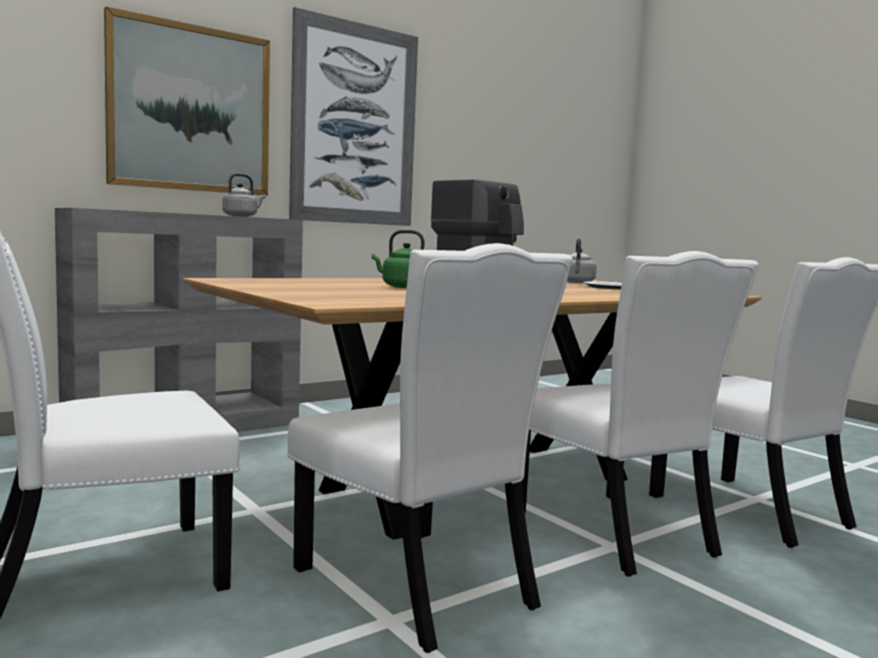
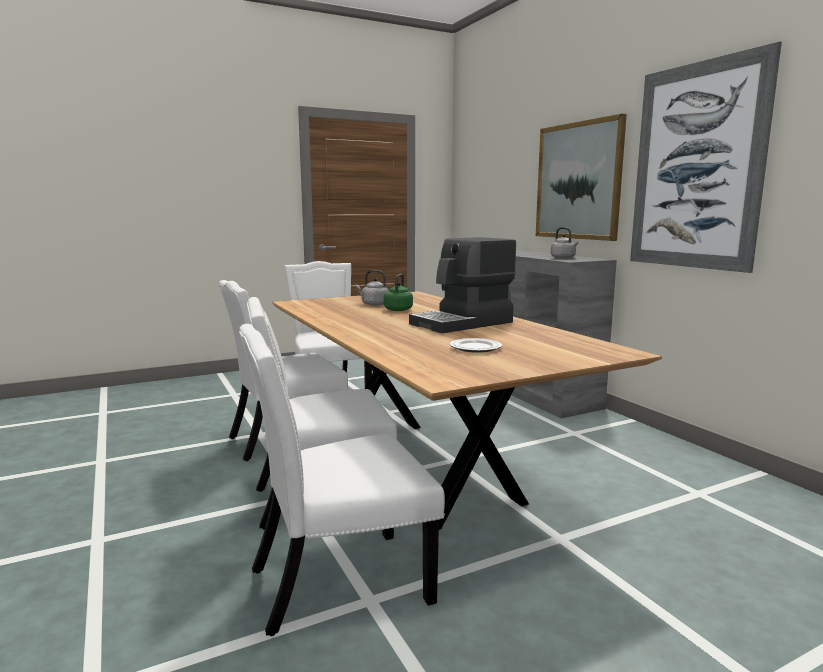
camera: 100 degrees right, 5 degrees up
grey kettle [567,238,597,283] -> grey kettle moved to [356,270,389,306]

